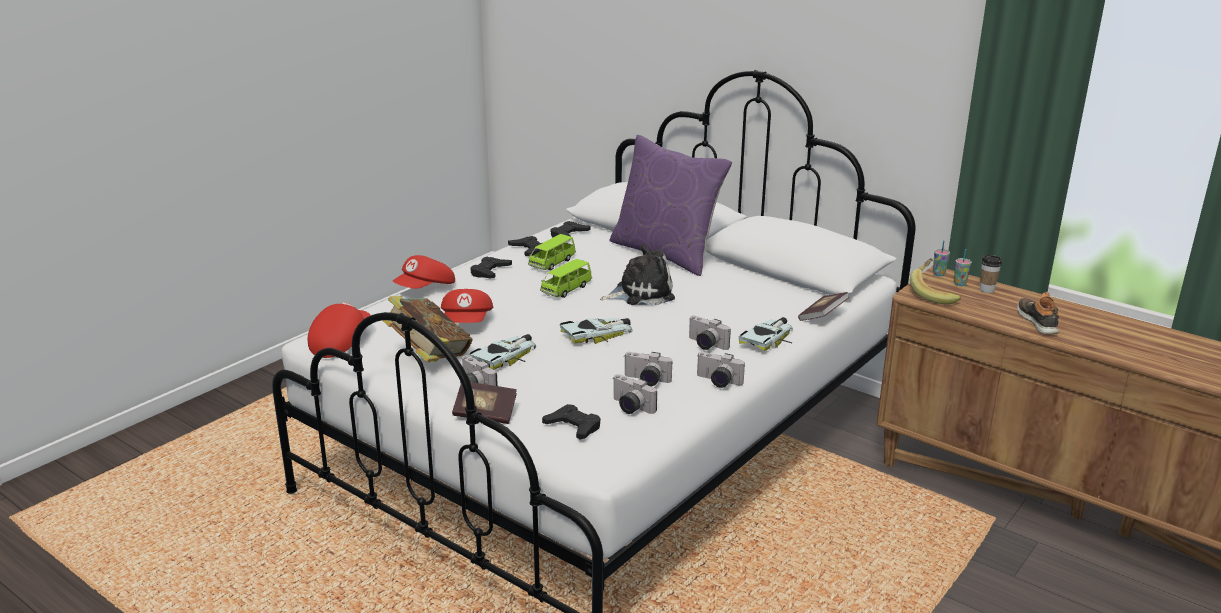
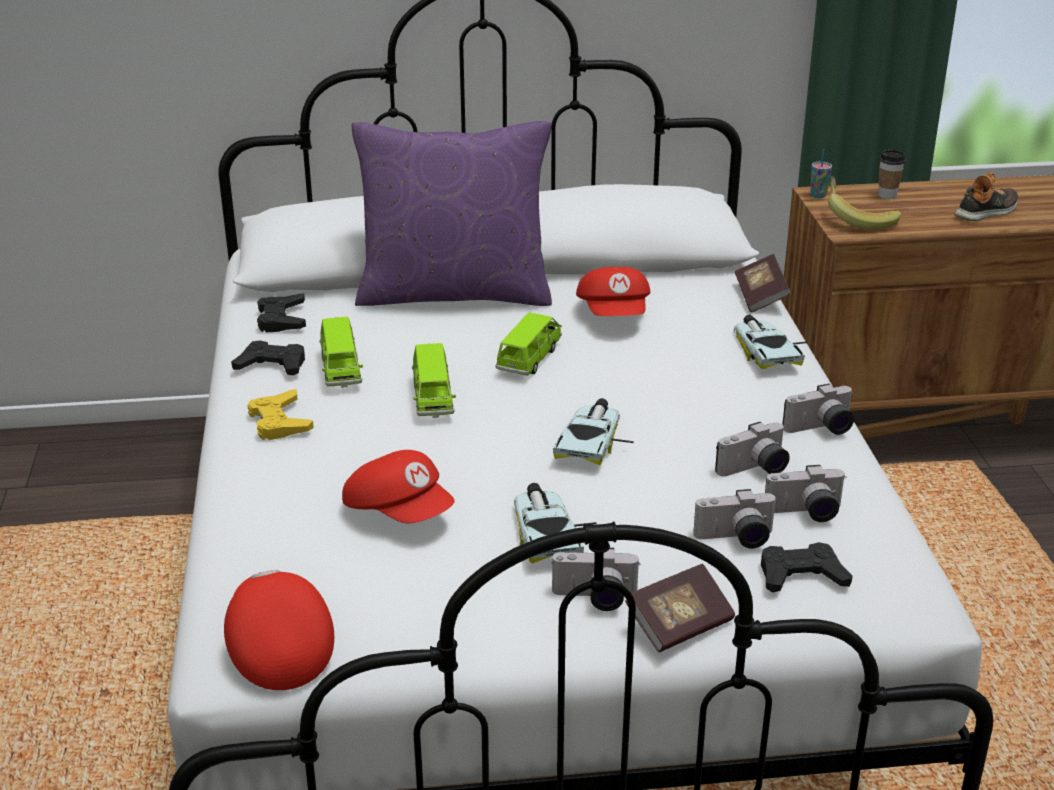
camera: 45 degrees left, 5 degrees up
book [382,296,473,362] -> none
red cap [393,255,455,289] -> red cap moved to [576,267,651,316]
black game controller [470,257,512,278] -> yellow game controller [247,389,314,440]
plush toy [600,244,675,305] -> green toy car [496,313,562,376]
camera [689,316,731,350] -> camera moved to [693,489,777,549]
cup [954,249,972,286] -> none
shoe [1017,292,1059,335] -> shoe turned 105 degrees clockwise [954,172,1018,221]

